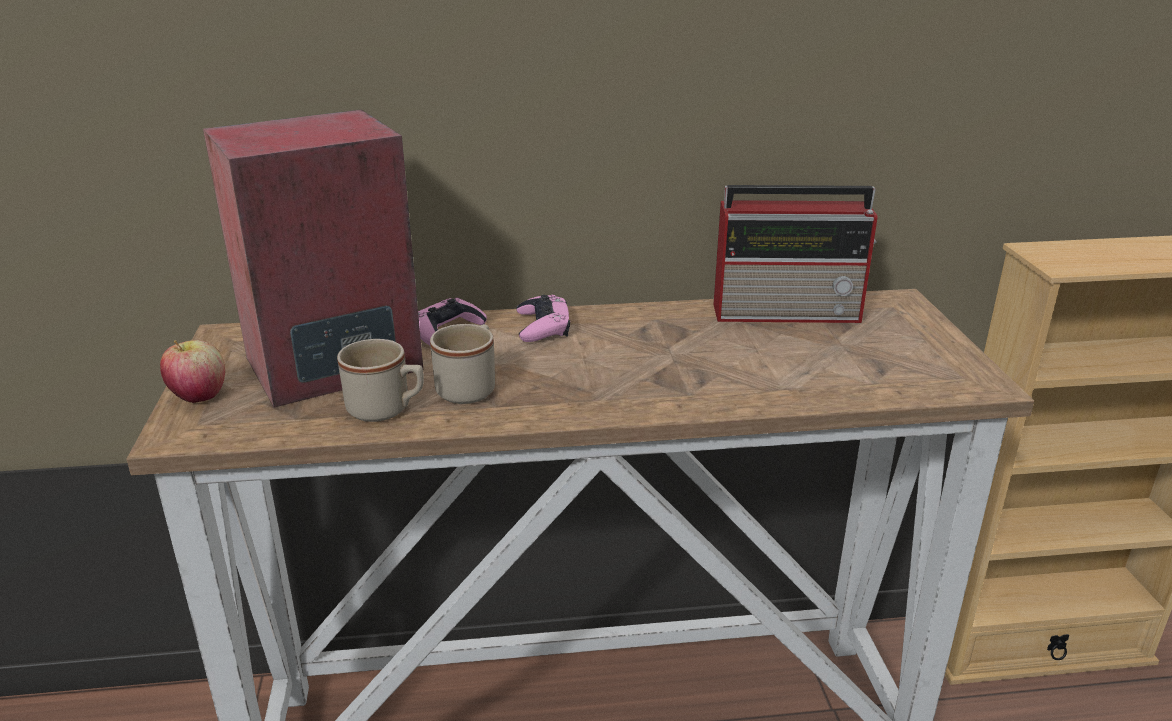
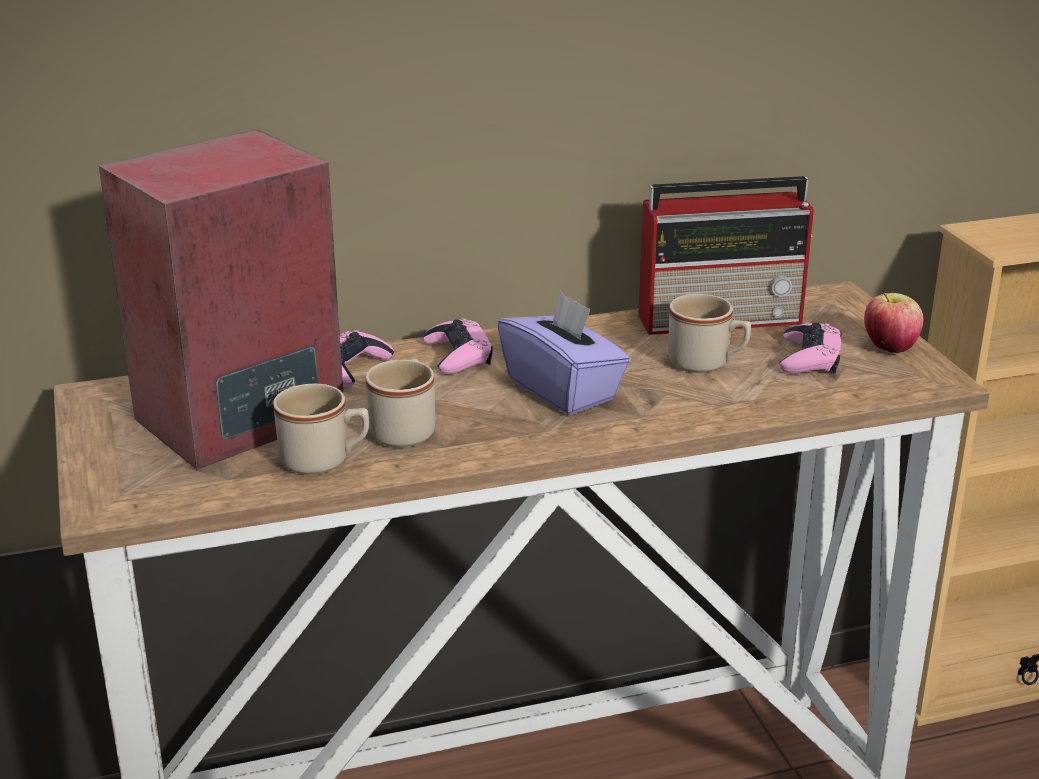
camera: 10 degrees left, 0 degrees up
apple [160,340,225,403] -> apple moved to [864,293,924,353]
none -> purple tissue box [498,291,631,415]
none -> beige mug [668,294,751,373]
none -> pink game controller [779,322,842,373]

